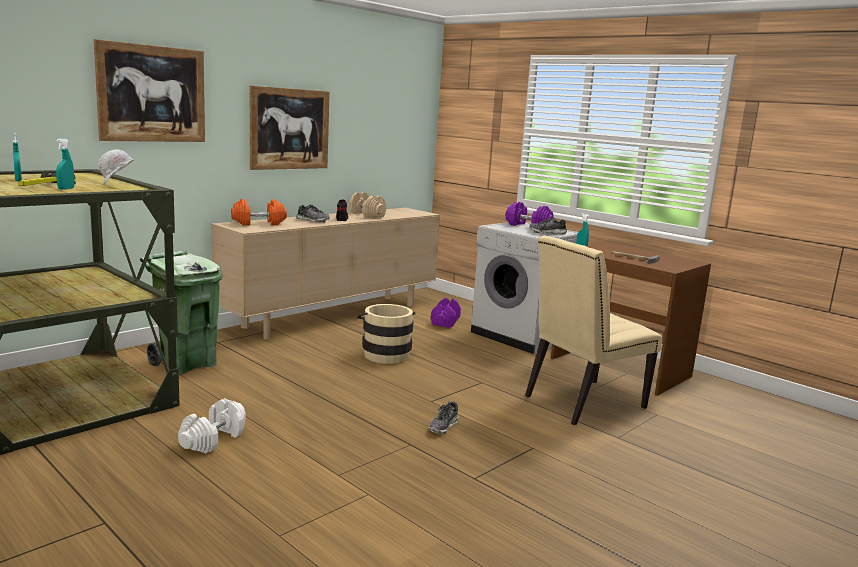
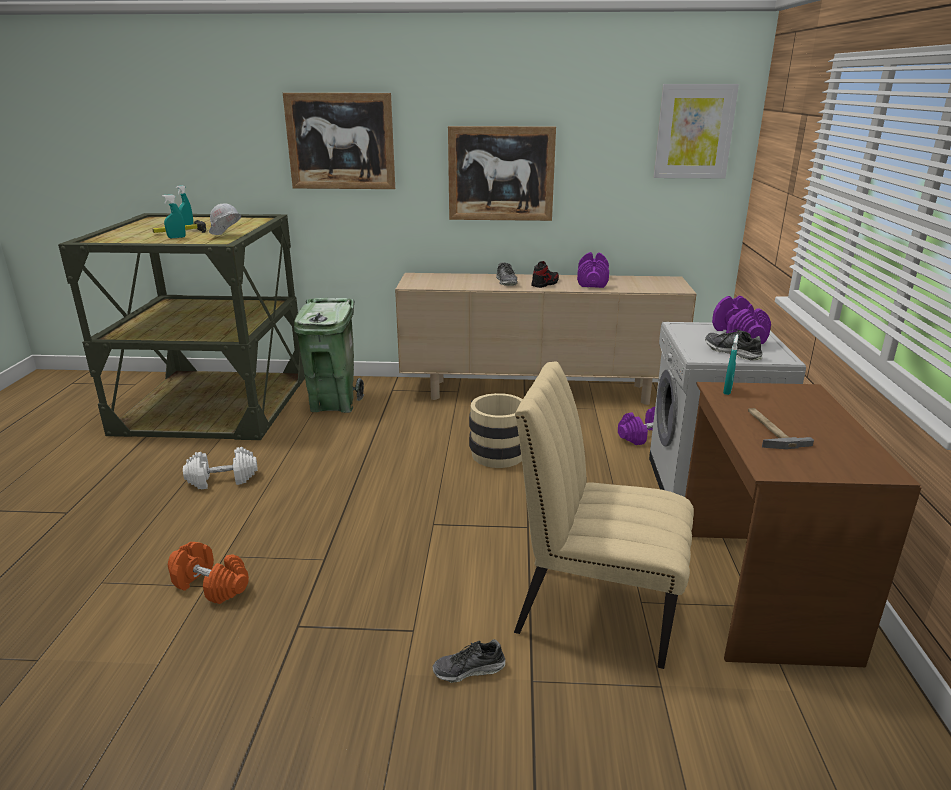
camera: 50 degrees right, 10 degrees up
orange dumbbell [231,199,287,226] -> orange dumbbell moved to [168,542,249,604]
beige dumbbell [350,192,386,218] -> purple dumbbell [577,252,609,288]
shoe [429,401,459,434] -> shoe moved to [432,639,505,683]
none -> picture [654,84,739,179]

